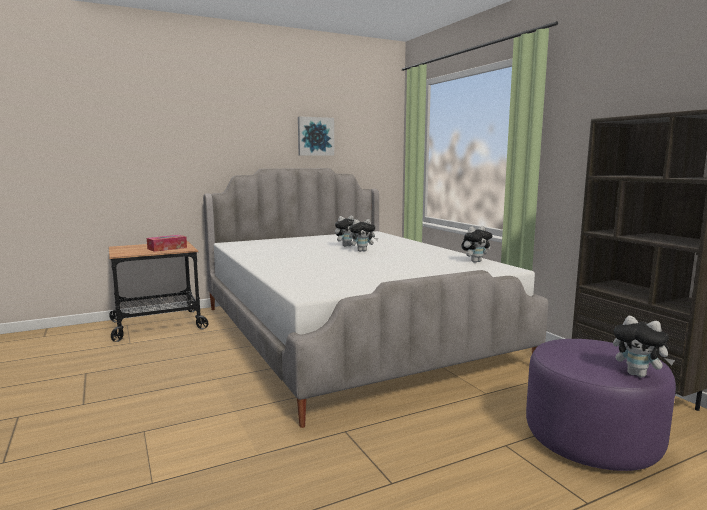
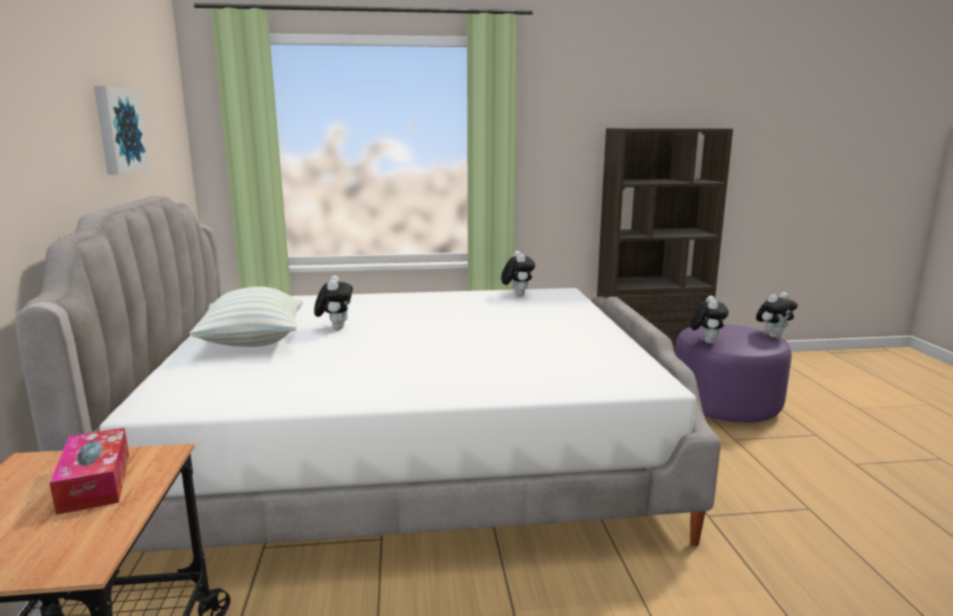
camera: 70 degrees left, 5 degrees up
plush toy [349,219,378,252] -> plush toy moved to [690,296,729,343]
none -> pillow [189,287,303,347]

